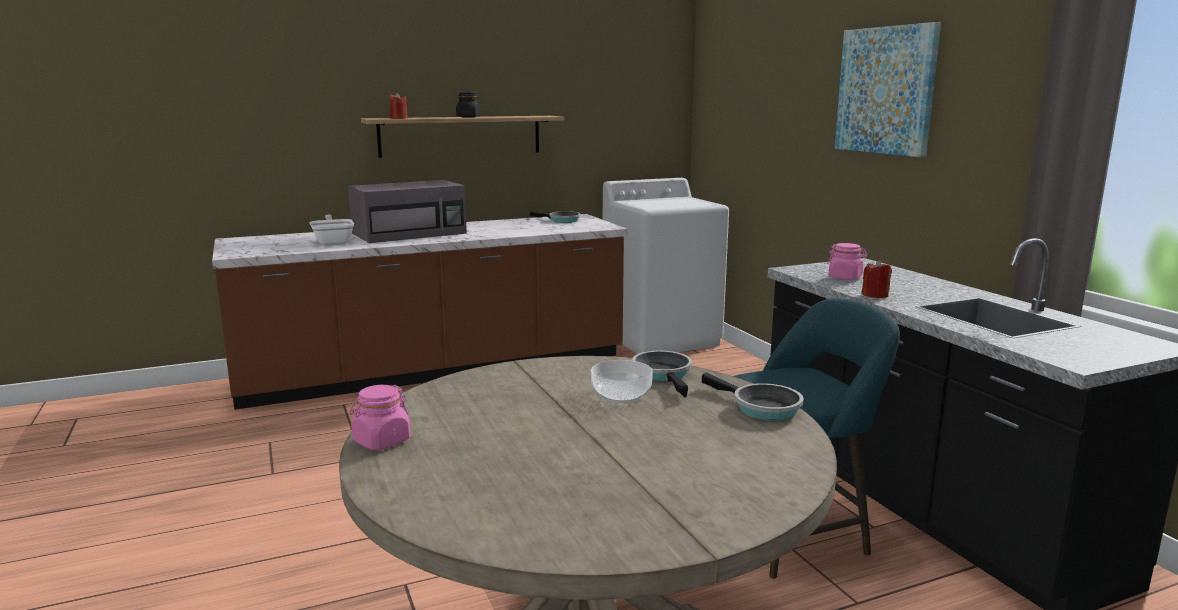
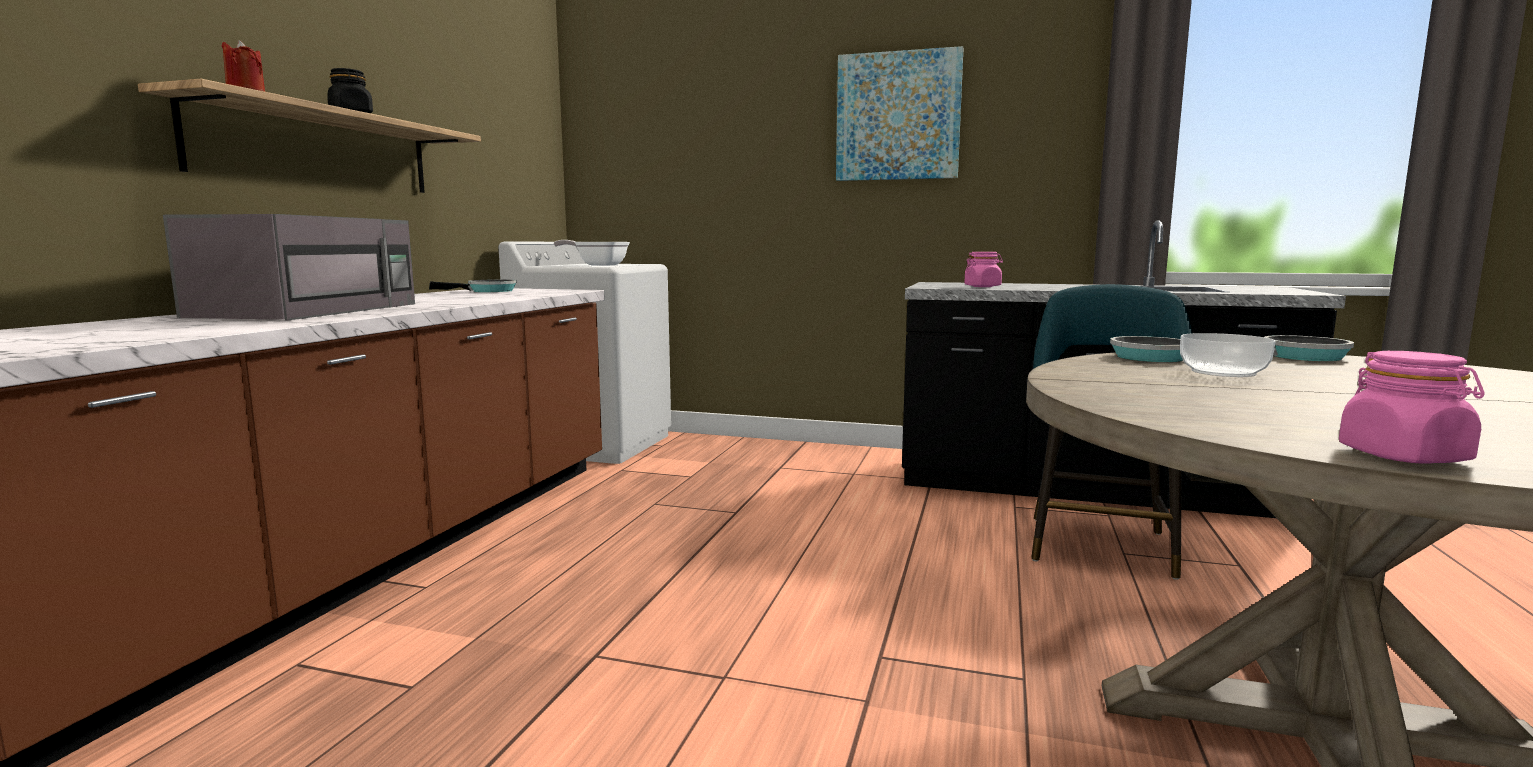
camera: 50 degrees left, 5 degrees down
frying pan [309,215,354,246] -> frying pan moved to [554,240,630,266]
red candle [861,260,892,298] -> none

